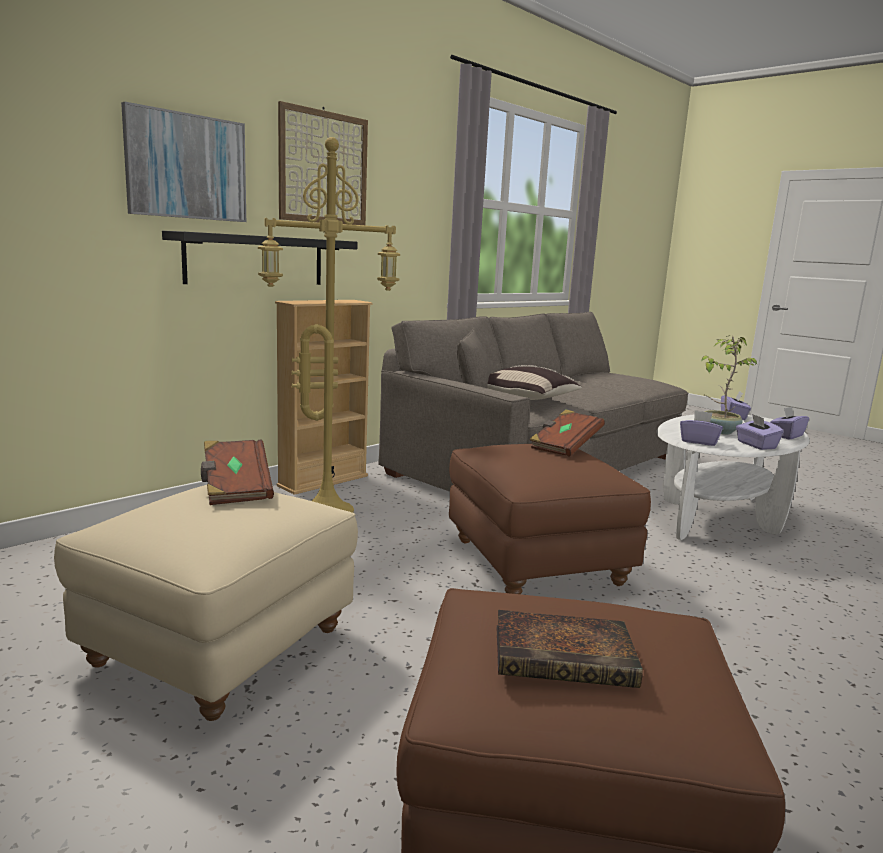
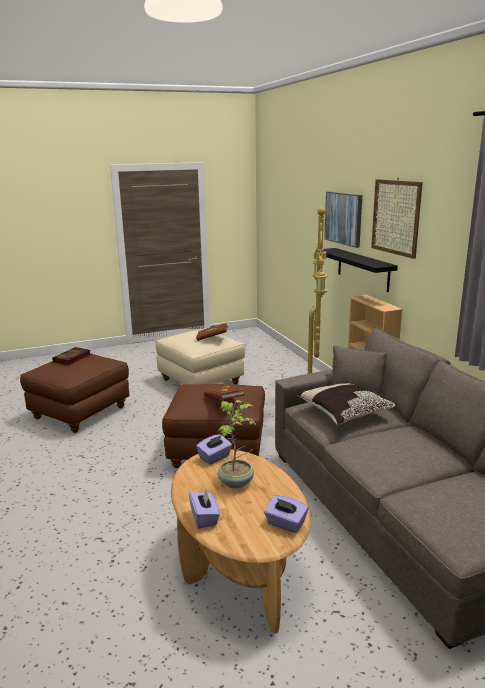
camera: 115 degrees right, 5 degrees up
white coffee table [656,414,810,540] -> brown coffee table [171,449,311,634]
purple tissue box [736,414,784,450] -> none

